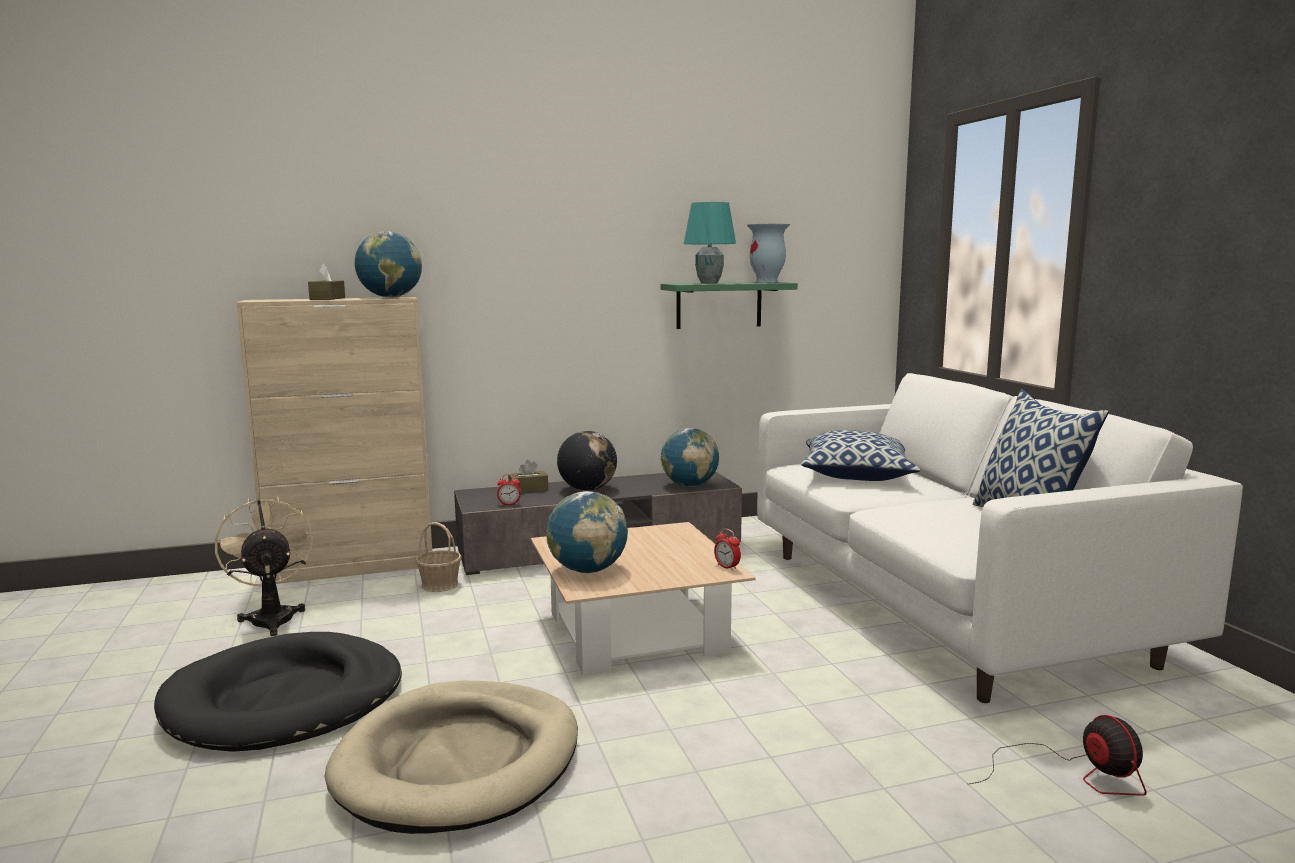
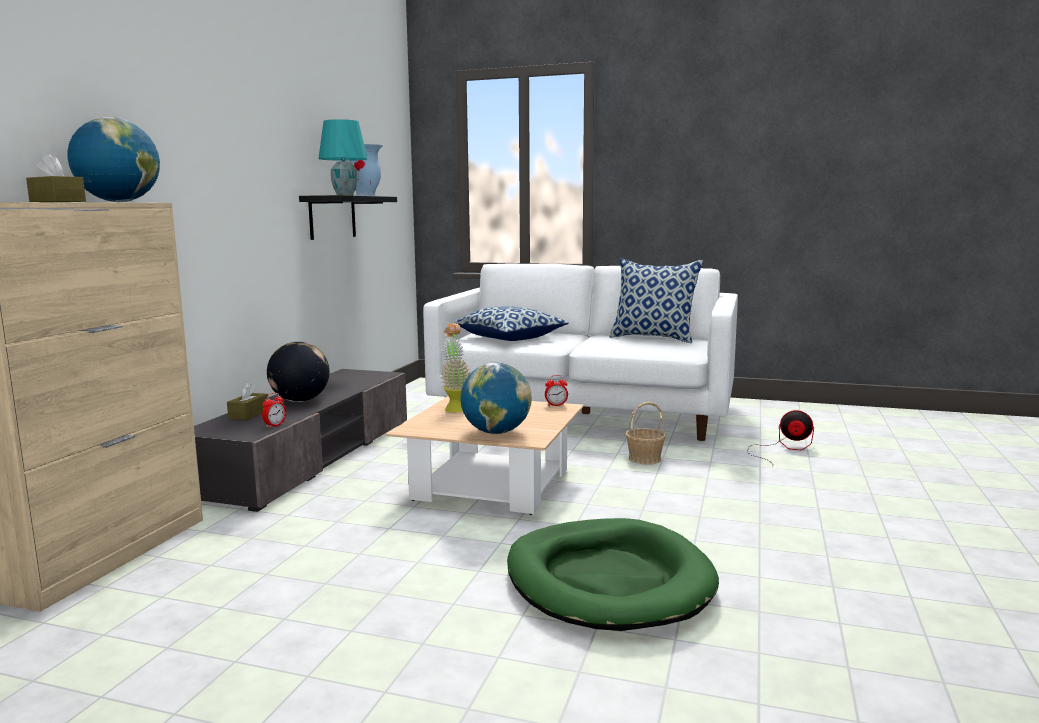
camera: 55 degrees left, 0 degrees up
black dog bed [154,632,402,752] -> none
beige fan [215,497,313,636] -> none
beige dog bed [325,680,578,834] -> green dog bed [507,518,719,631]
basket [415,522,462,592] -> basket moved to [625,402,666,464]
green shelf [661,282,798,329] -> black shelf [299,195,397,240]
globe [661,428,719,487] -> none
none -> potted plant [440,323,470,412]

